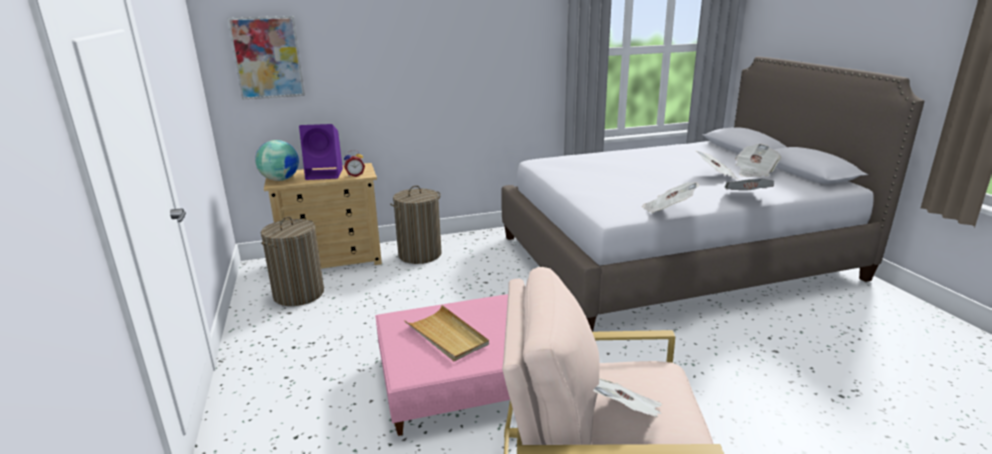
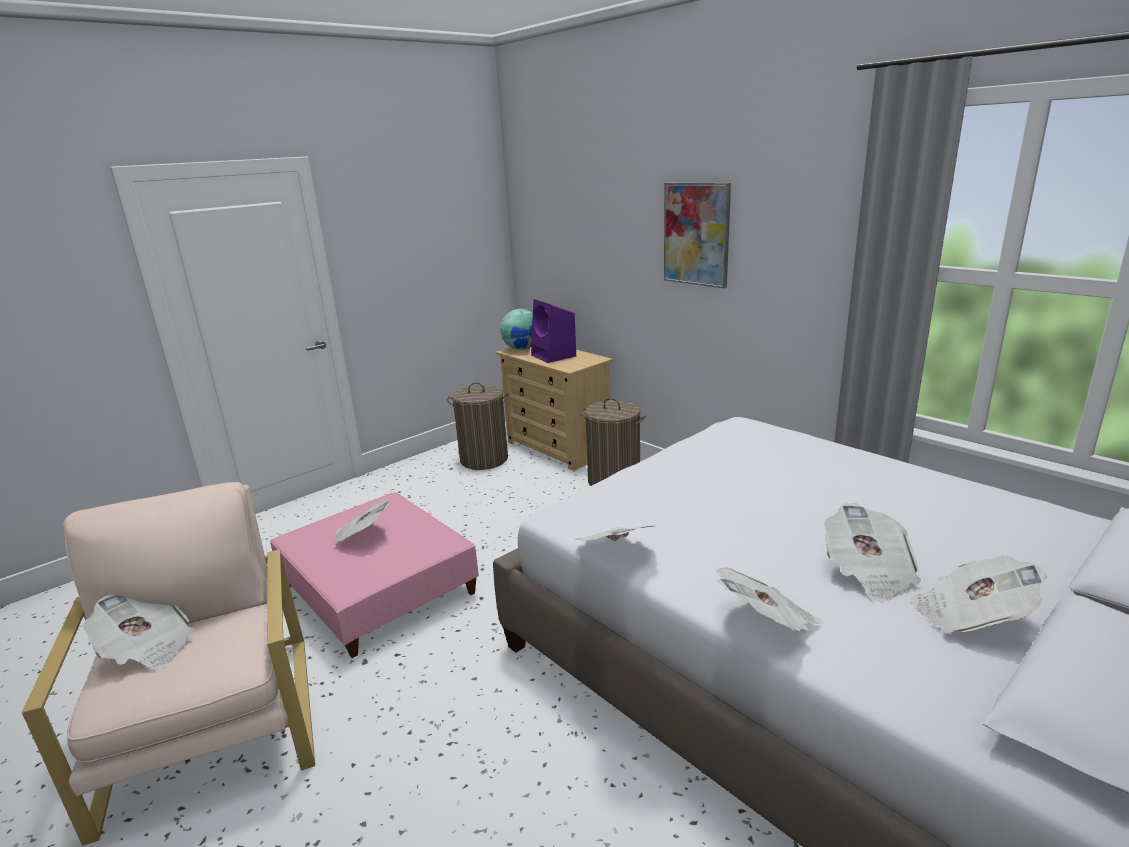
camera: 65 degrees right, 0 degrees up
picture [227,16,305,100] -> picture moved to [664,183,731,288]
alarm clock [344,150,365,177] -> none
beige tray [404,305,489,361] -> newspaper [334,498,389,545]

